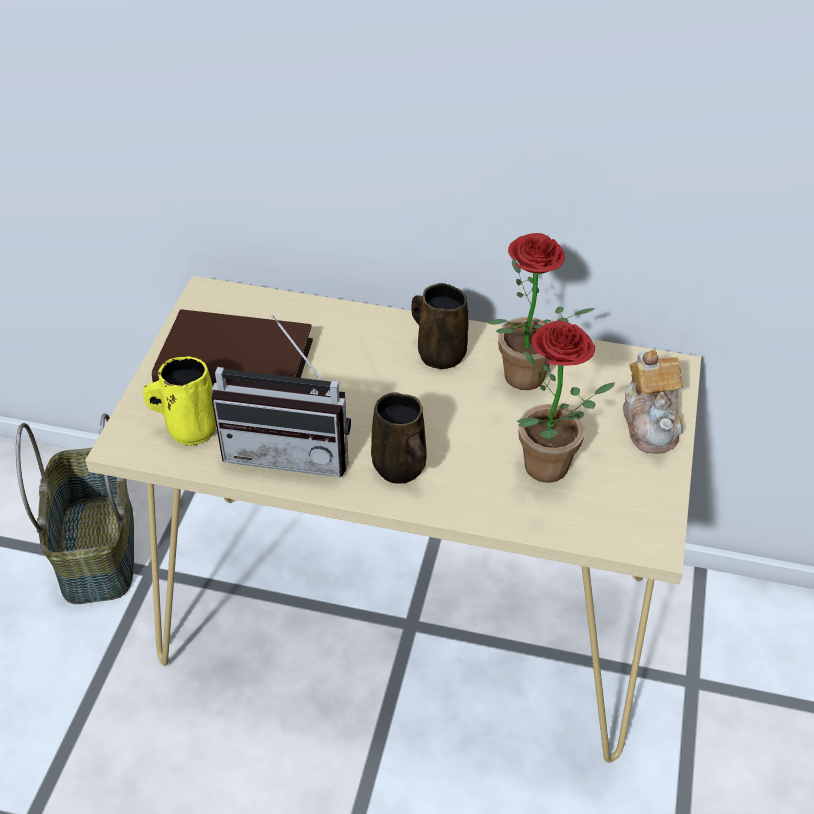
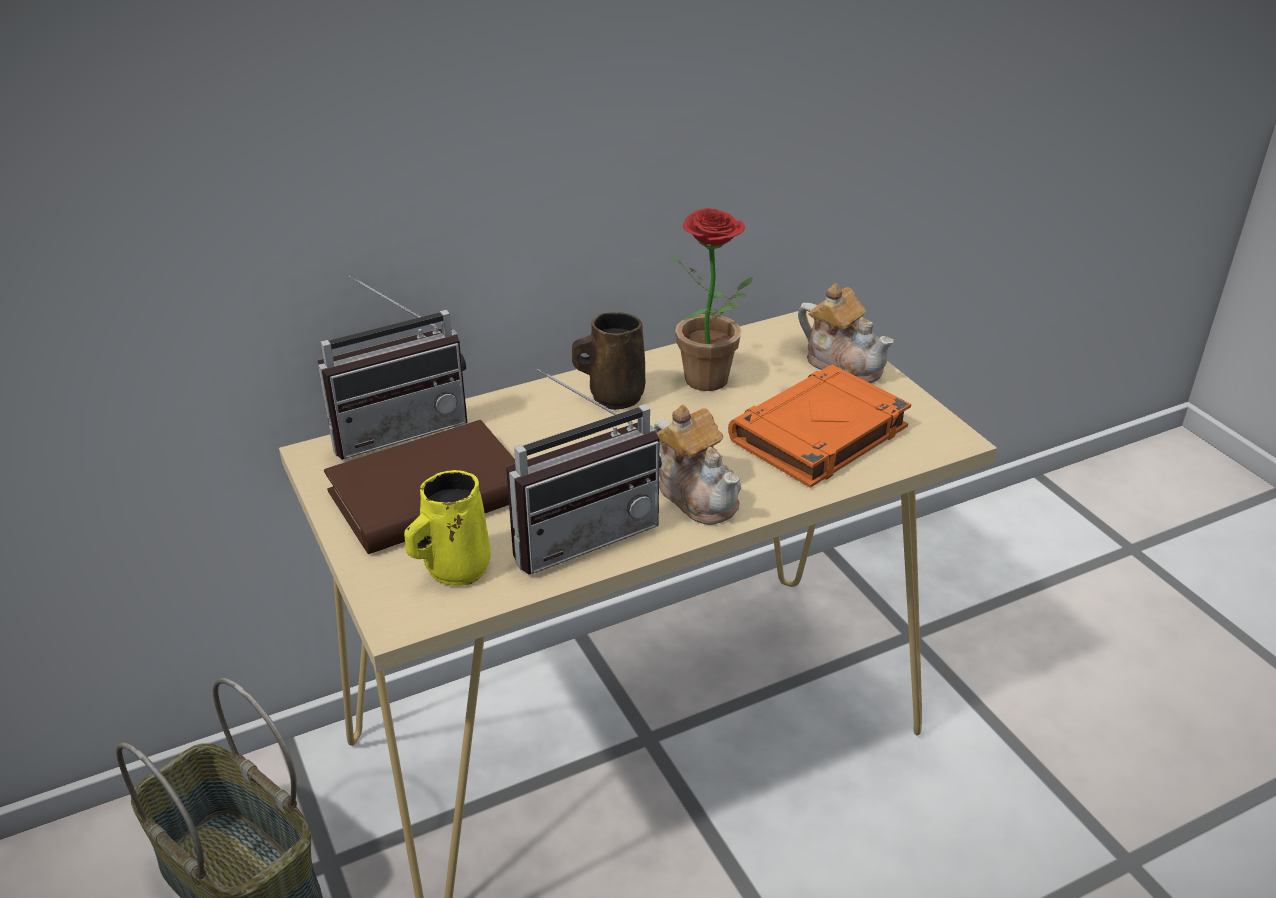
camera: 40 degrees left, 10 degrees down
brown mug [371,392,427,484] -> teapot [654,405,741,525]
potted plant [516,320,615,483] -> orange book [728,364,911,488]
none -> radio [317,275,468,460]

